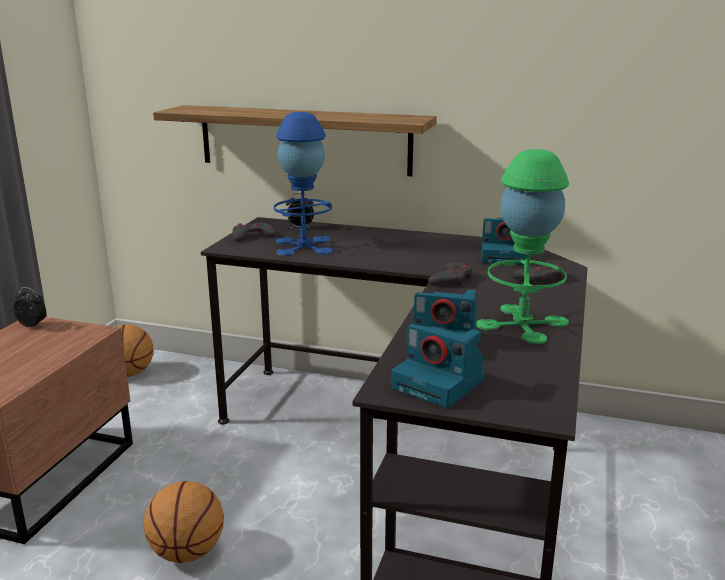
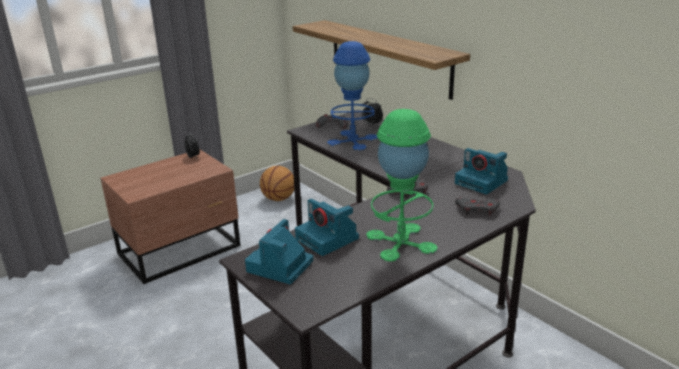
camera: 35 degrees right, 5 degrees up
basketball [144,481,224,563] -> none
camera [391,324,485,408] -> camera turned 45 degrees clockwise [245,219,314,284]

